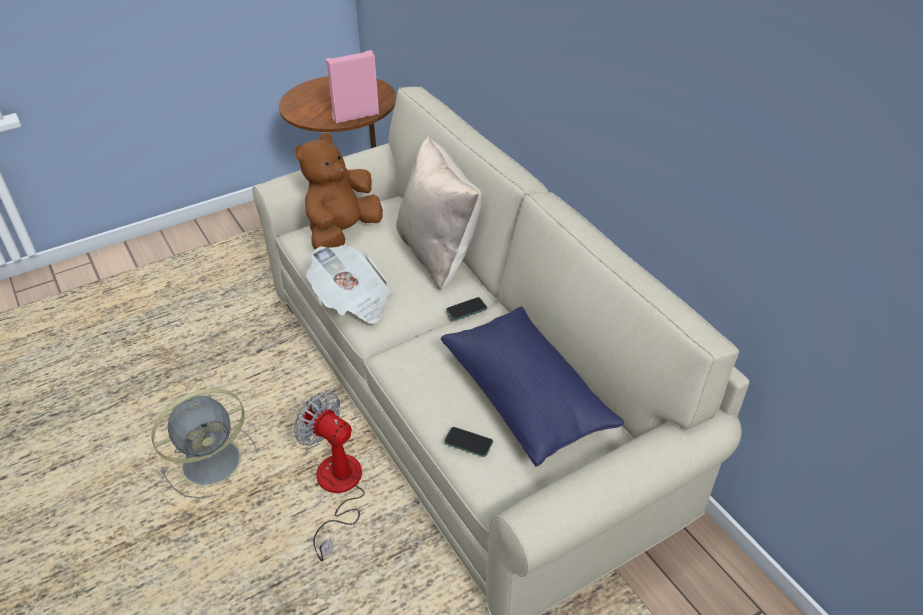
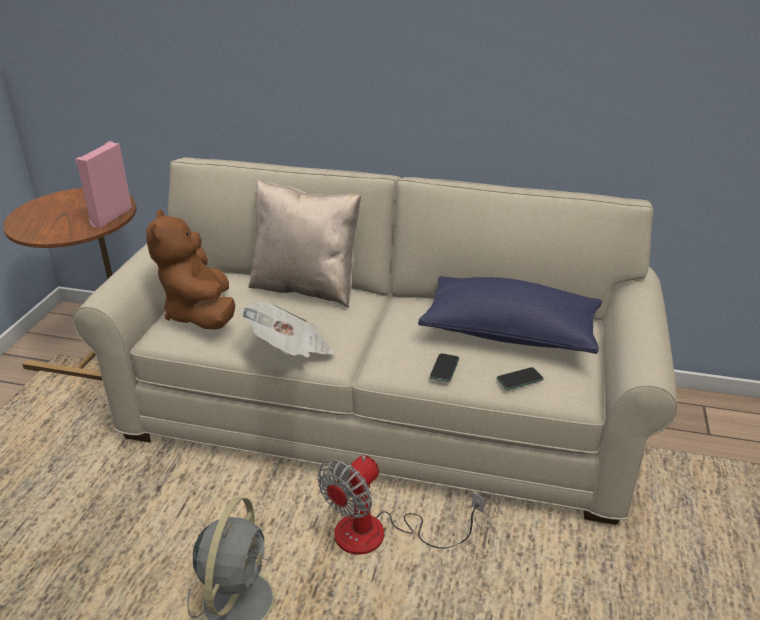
camera: 45 degrees left, 10 degrees down
fan [294,392,365,561] -> fan turned 45 degrees counterclockwise [317,455,485,555]
phone [446,297,487,321] -> phone moved to [430,353,459,382]

